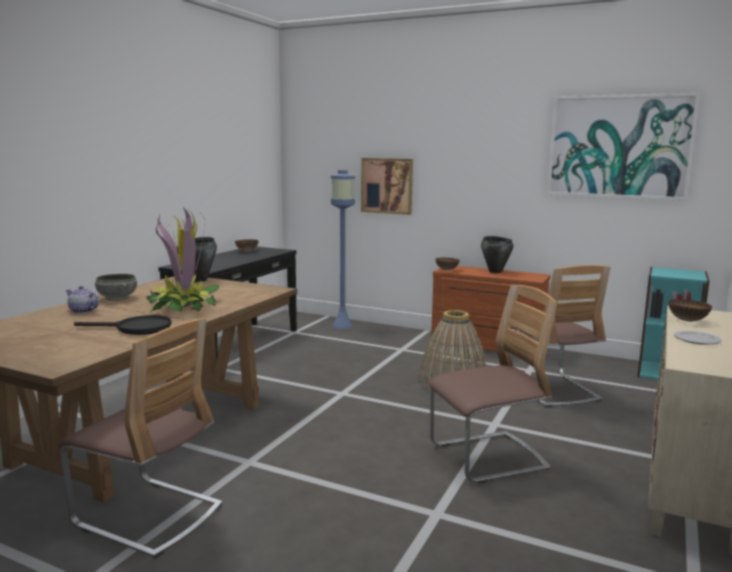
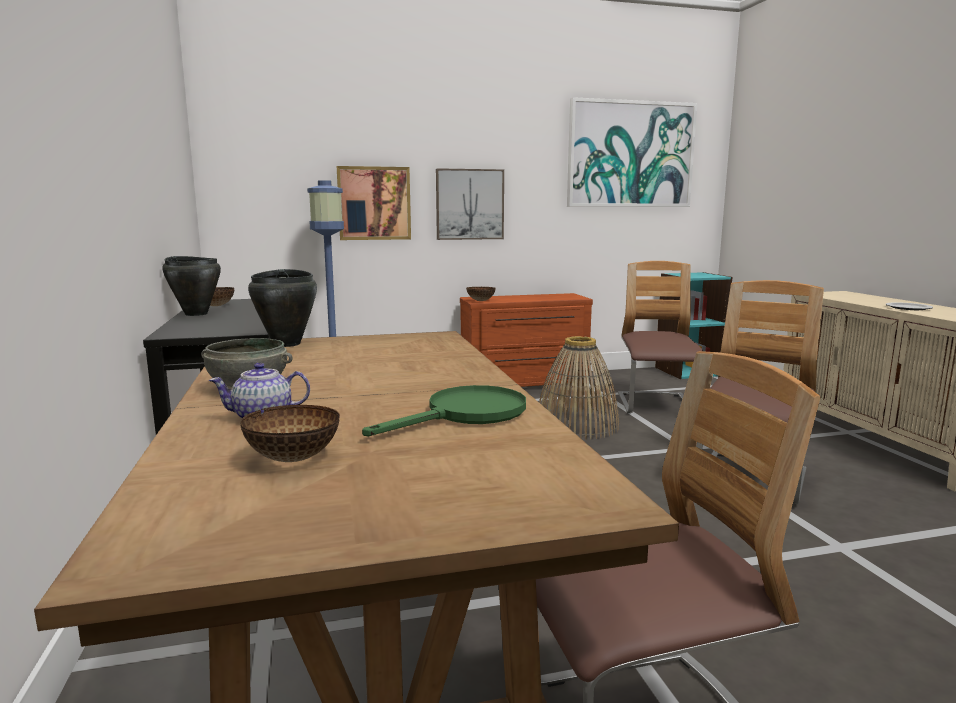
camera: 40 degrees left, 0 degrees up
black frying pan [74,315,172,335] -> green frying pan [362,385,526,436]
potted plant [146,207,220,312] -> none
black cooking pot [481,236,514,273] -> black cooking pot moved to [162,256,221,316]
chair [510,265,611,407] -> chair turned 120 degrees counterclockwise [618,261,703,413]
bowl [668,299,712,322] -> bowl moved to [240,405,340,462]
none -> picture [436,168,504,240]

